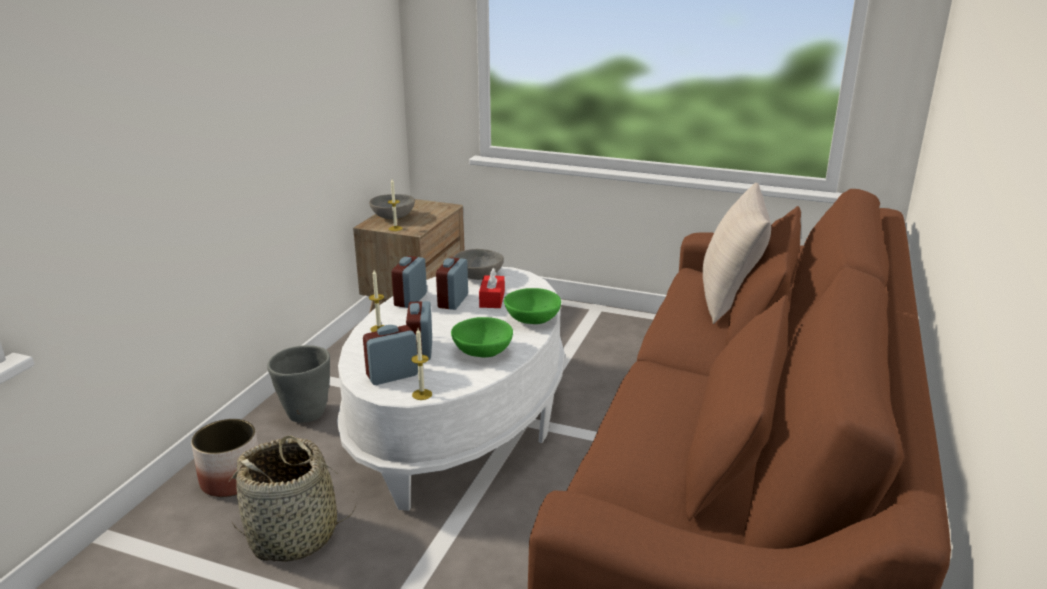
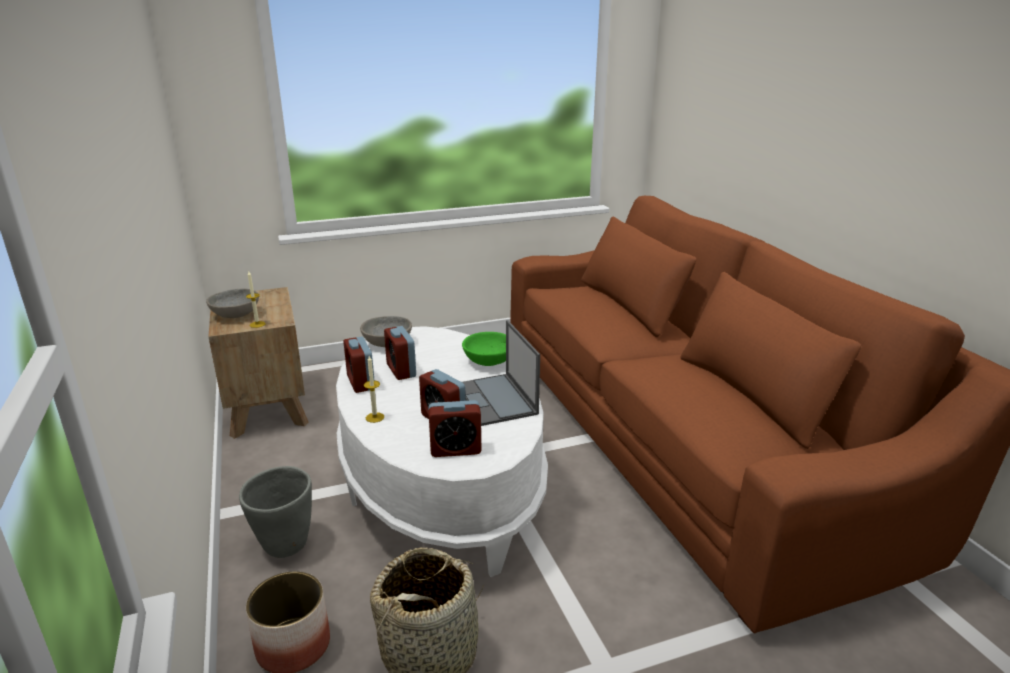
camera: 40 degrees left, 0 degrees up
alarm clock [363,325,418,385] -> alarm clock turned 120 degrees counterclockwise [428,400,482,457]
candle [411,328,432,400] -> none
green bowl [451,317,513,357] -> laptop [462,320,540,426]
red tissue box [479,268,505,308] -> none
beige pillow [703,183,771,324] -> none

